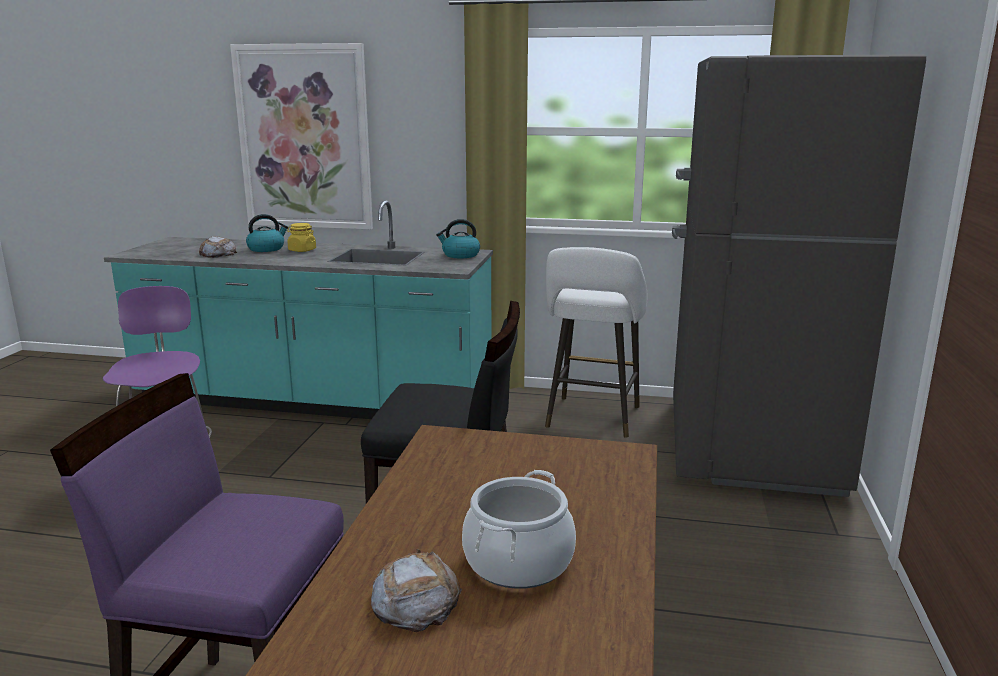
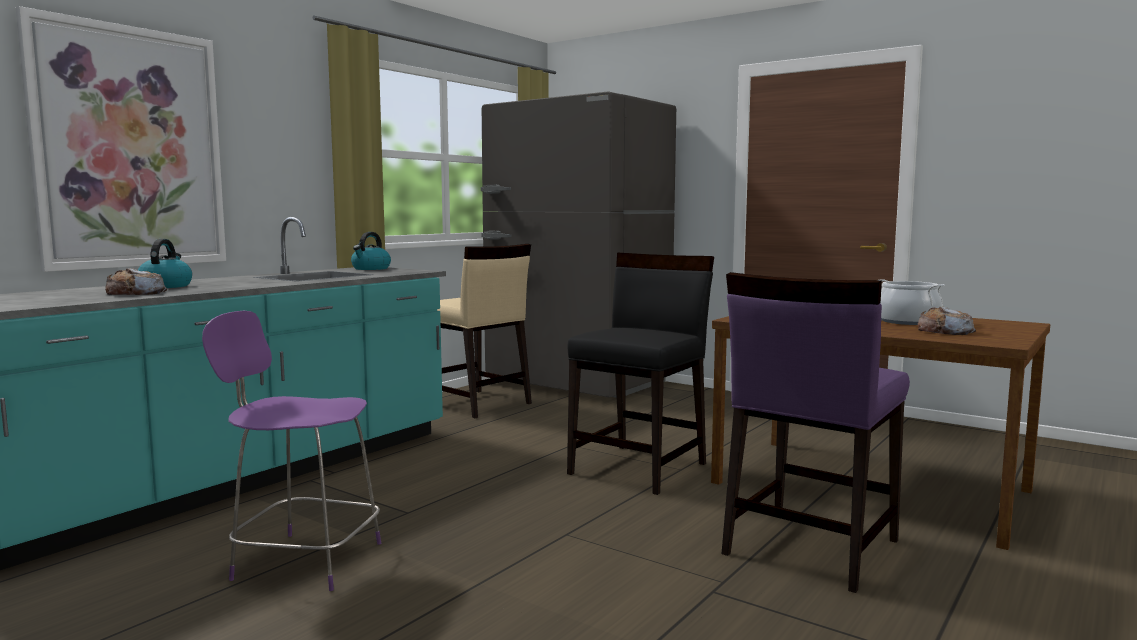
camera: 65 degrees left, 10 degrees down
yellow jar [287,223,316,252] -> none
white stool [545,247,647,438] -> beige chair [437,244,532,418]

